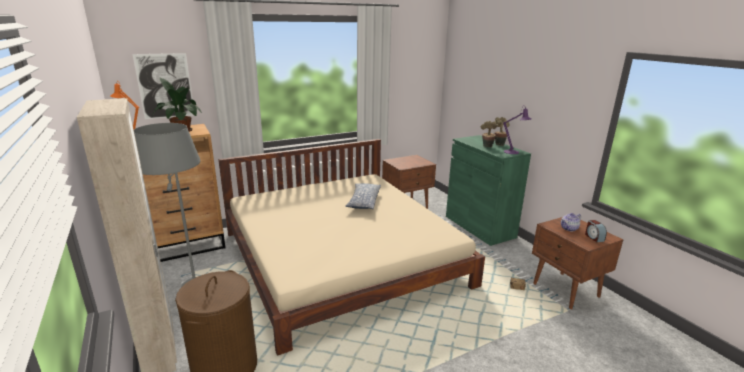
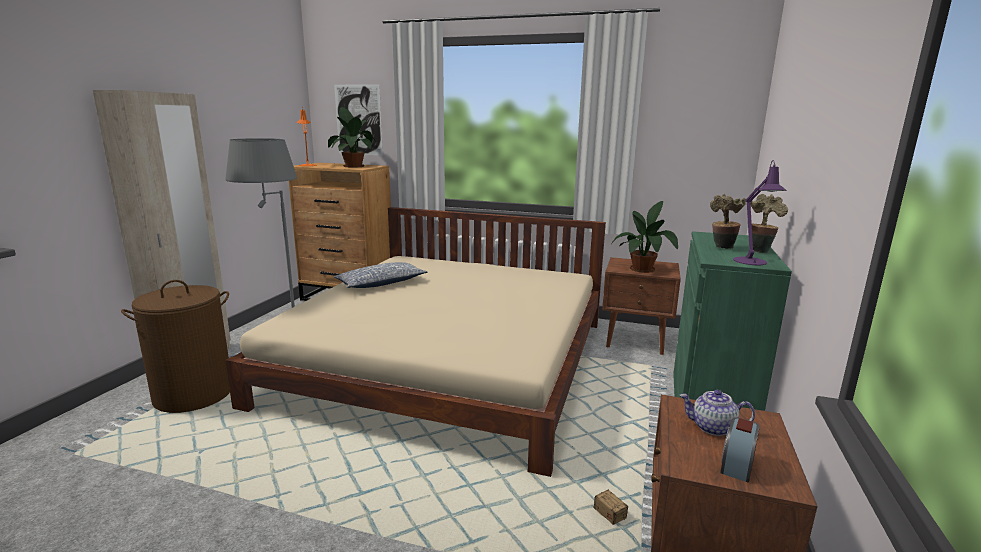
camera: 45 degrees right, 5 degrees down
pillow [345,183,381,209] -> pillow moved to [334,262,427,288]
none -> potted plant [611,201,678,273]

